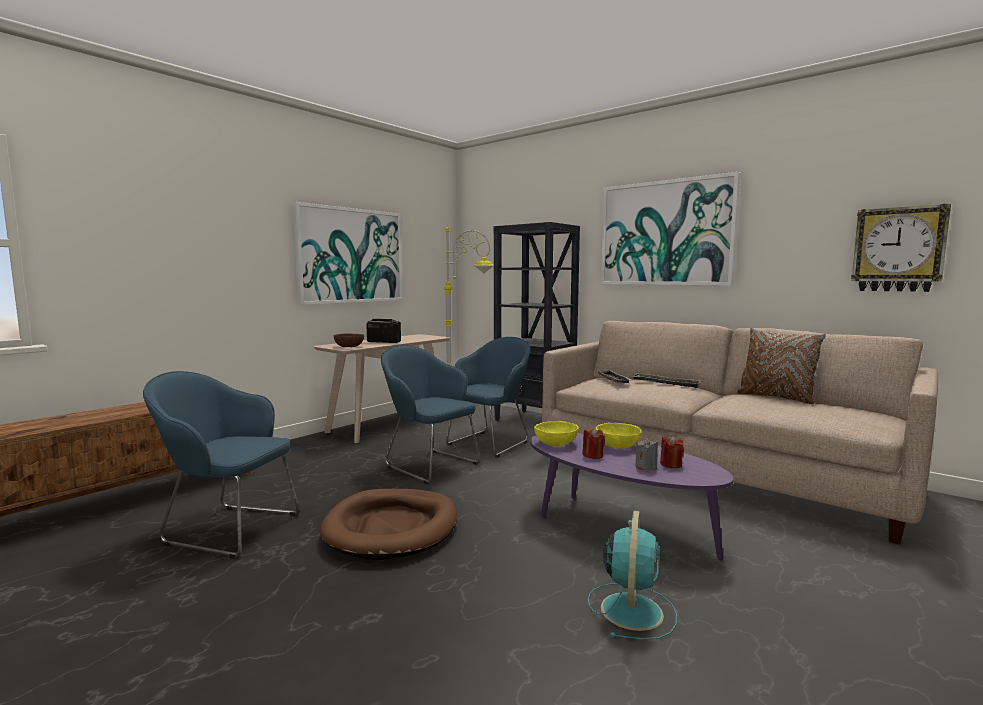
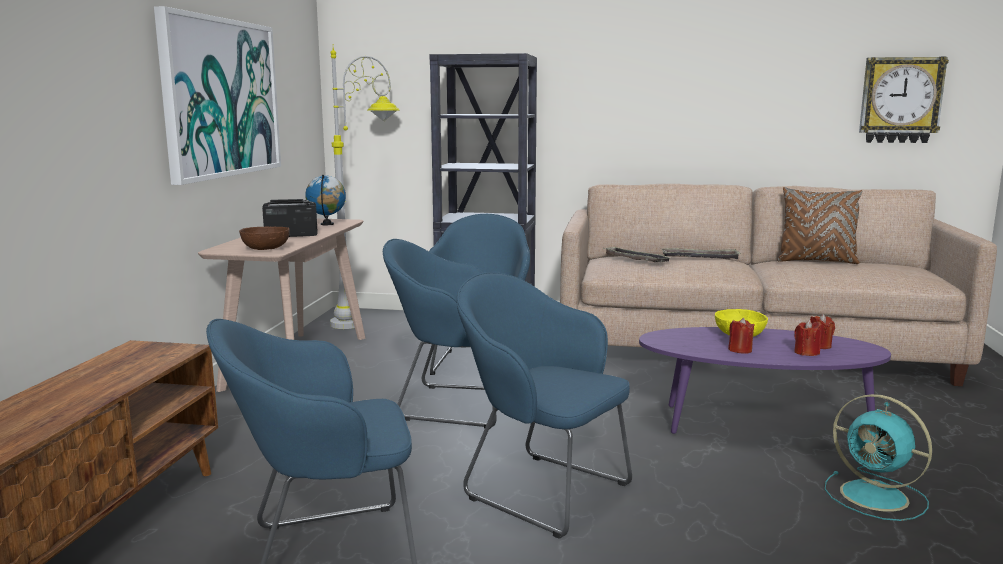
camera: 30 degrees left, 5 degrees up
brown dog bed [320,489,457,560] -> blue armchair [456,272,632,539]
yellow bowl [534,421,578,446] -> none
turquoise fan [588,511,677,640] -> turquoise fan turned 150 degrees clockwise [825,394,932,521]
picture [601,172,741,286] -> none
grey candle [635,437,658,471] -> red candle [794,320,822,356]
none -> globe [305,175,346,225]

